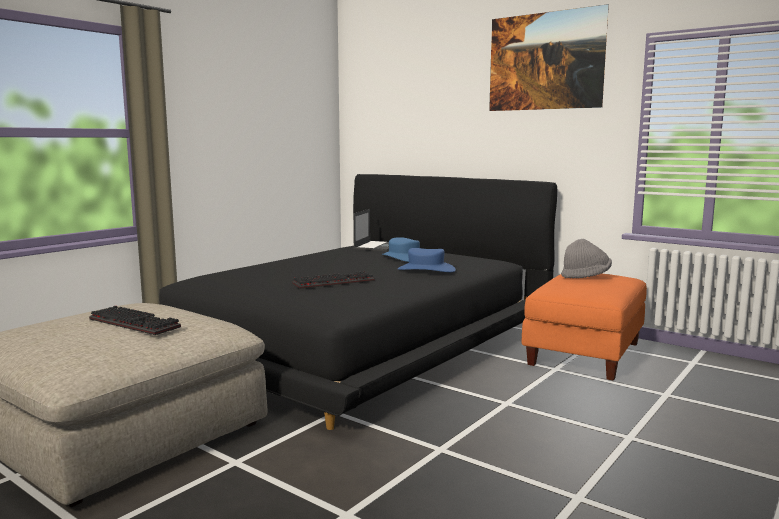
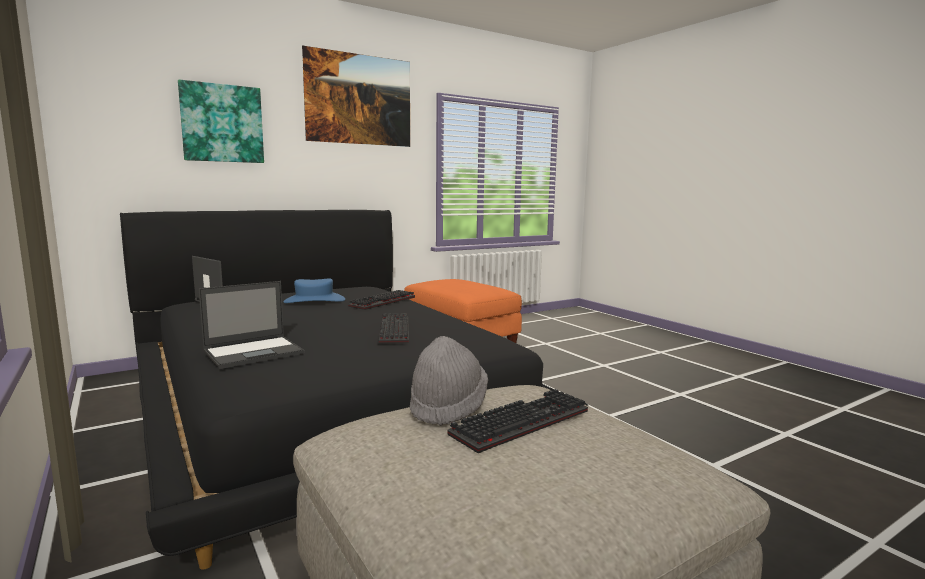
camera: 70 degrees left, 0 degrees up
blue hat [398,248,456,272] -> keyboard [348,290,415,310]
grey hat [561,239,612,278] -> grey hat moved to [410,336,488,426]
none -> picture [178,80,264,163]
none -> laptop [199,281,305,369]

